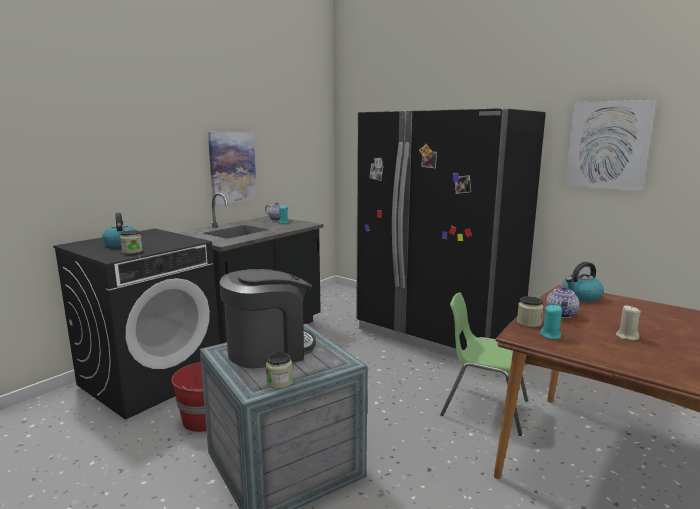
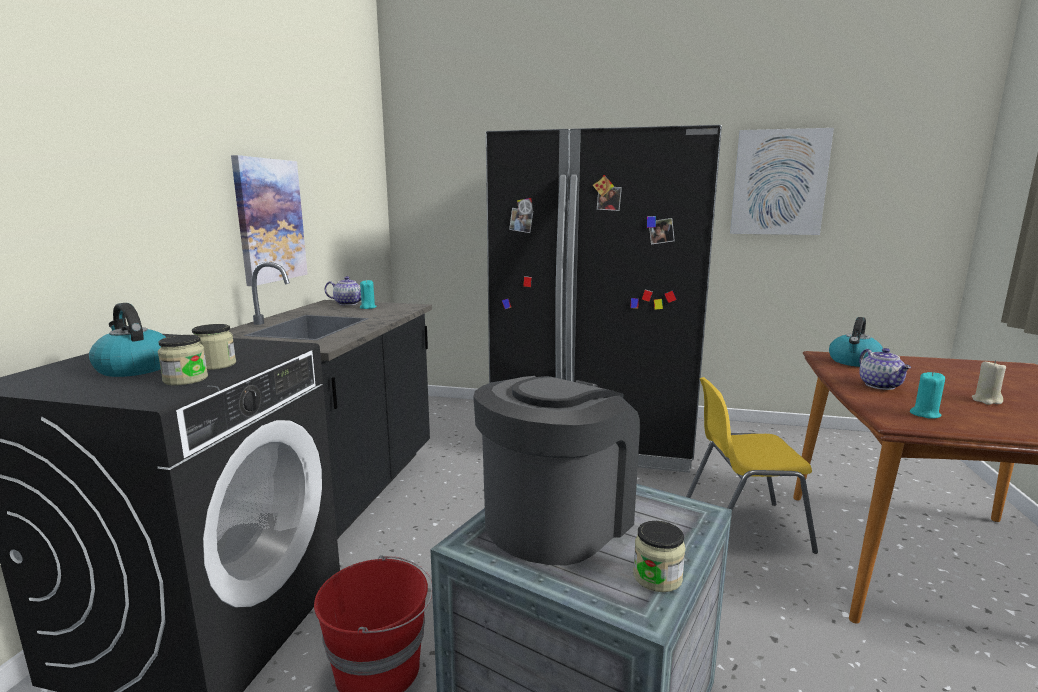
camera: 25 degrees left, 0 degrees up
green chair [440,292,528,436] -> yellow chair [686,377,818,554]
jar [517,296,543,327] -> jar moved to [192,324,236,370]

